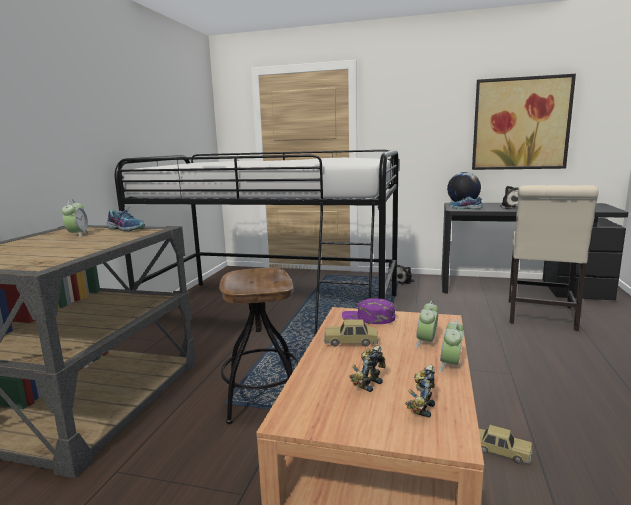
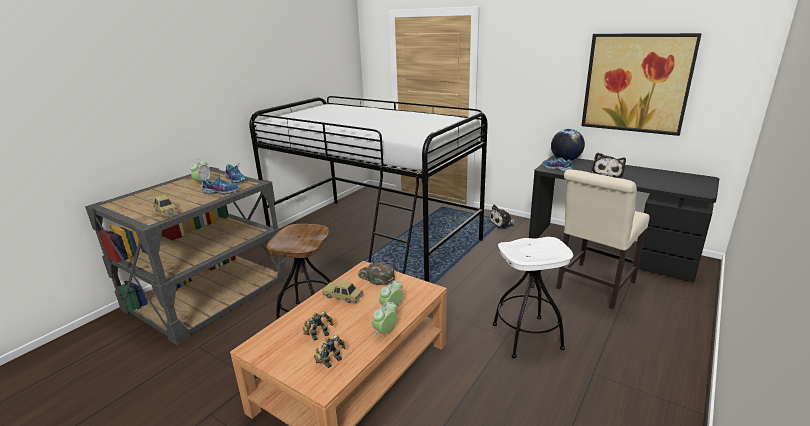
camera: 20 degrees right, 10 degrees up
purple cap [342,298,395,324] -> green cap [358,262,395,285]
toy car [479,425,533,464] -> toy car moved to [153,195,178,217]
none -> shoe [202,175,240,194]
none -> white stool [493,237,573,358]

